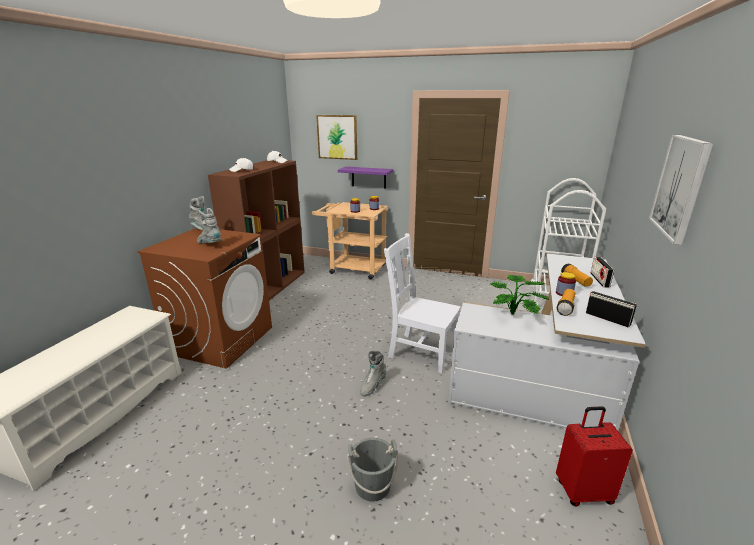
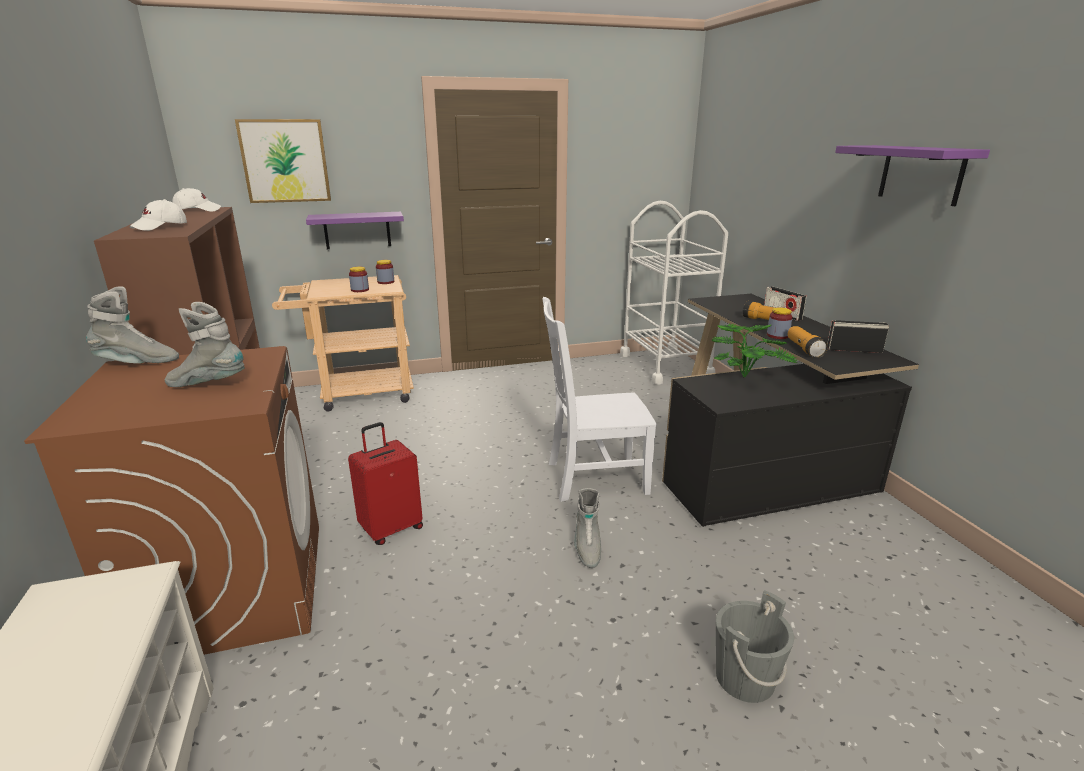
camera: 35 degrees left, 0 degrees up
white desk [448,253,646,430] -> black desk [662,294,919,527]
red suitcase [556,406,633,506] -> red suitcase moved to [348,422,423,545]
picture [649,135,713,245] -> purple shelf [835,145,990,206]

